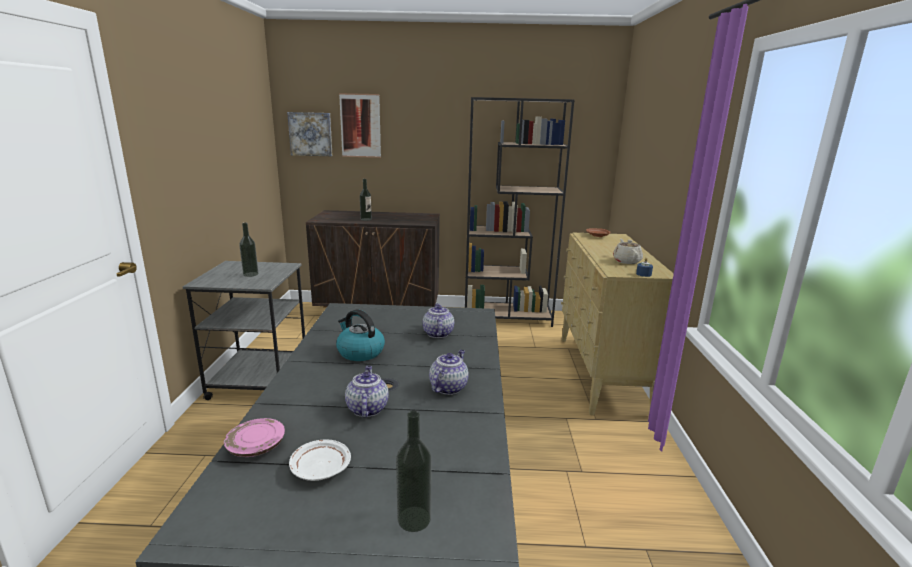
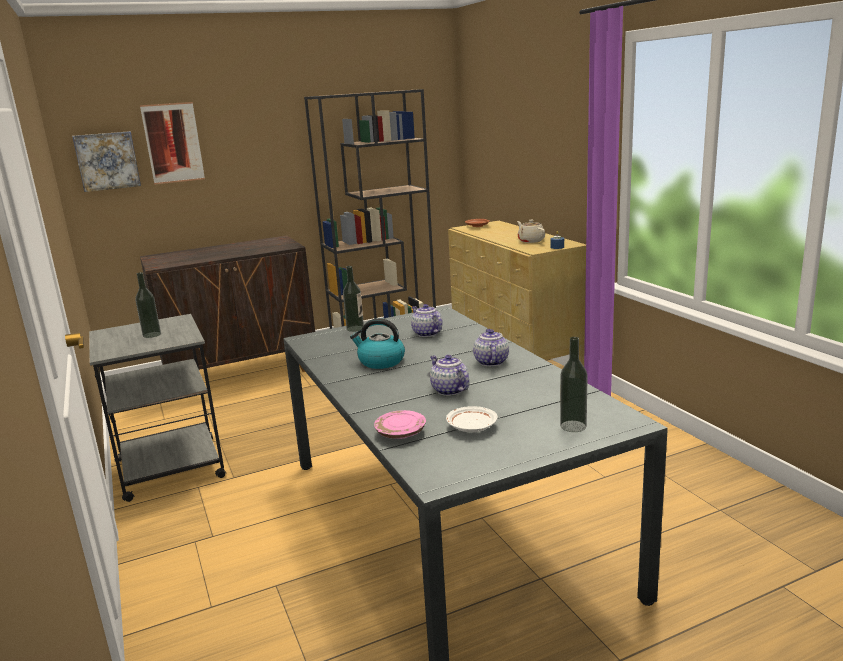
camera: 25 degrees left, 0 degrees up
bottle [360,179,372,221] -> bottle moved to [343,266,364,332]

